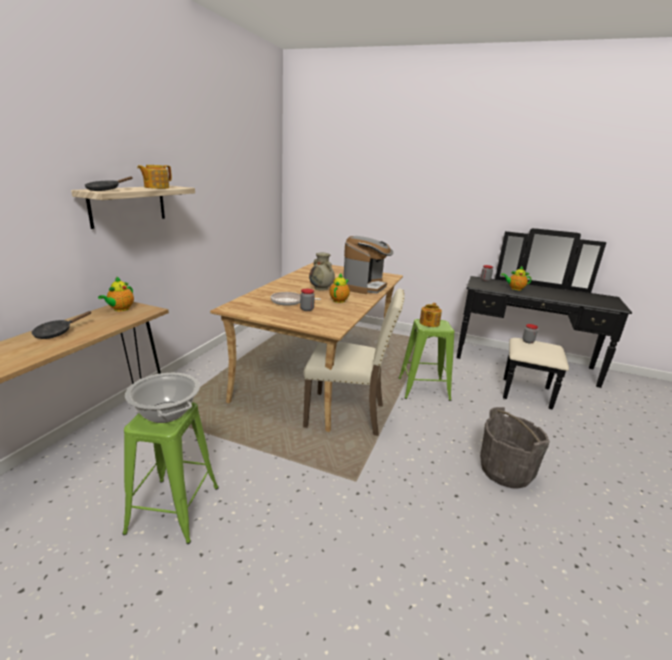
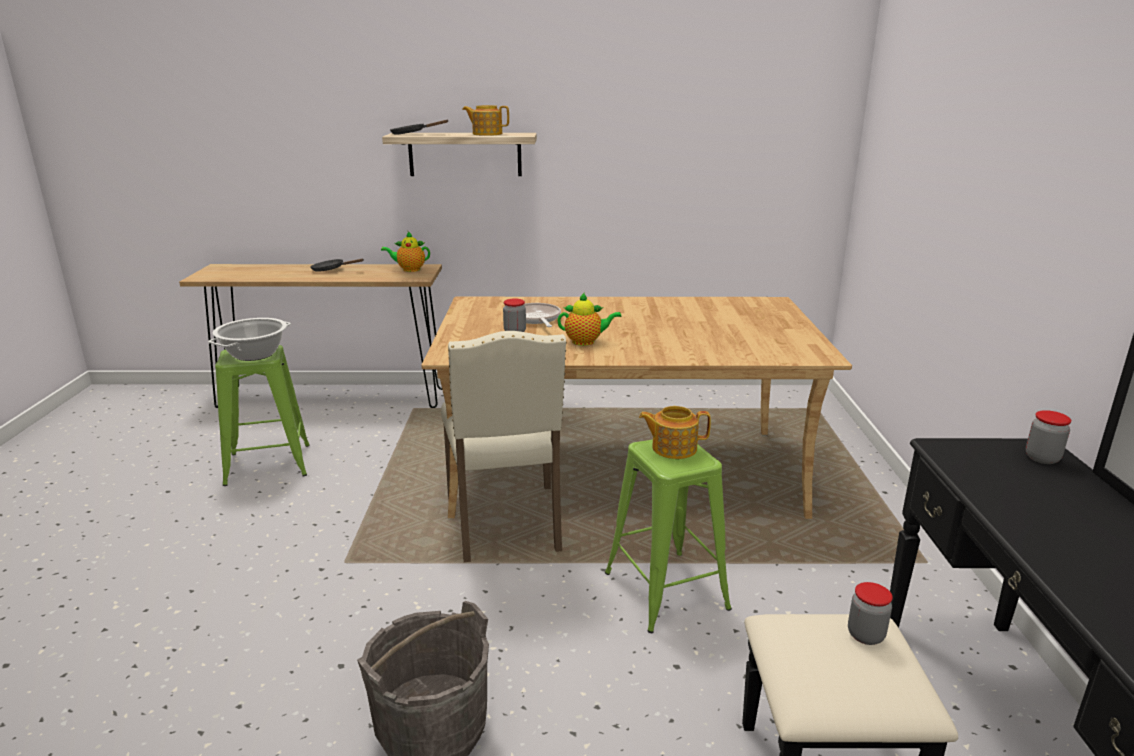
camera: 70 degrees right, 0 degrees up
beige vase [309,253,335,291] -> none
coffee machine [343,236,393,294] -> none
teapot [501,266,531,291] -> none

